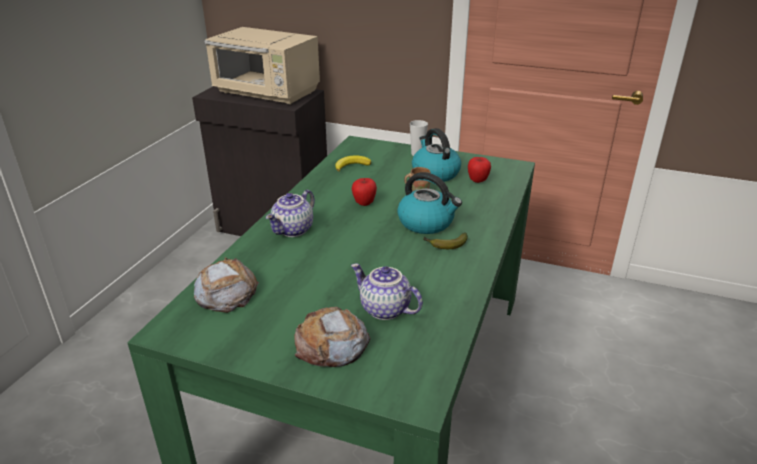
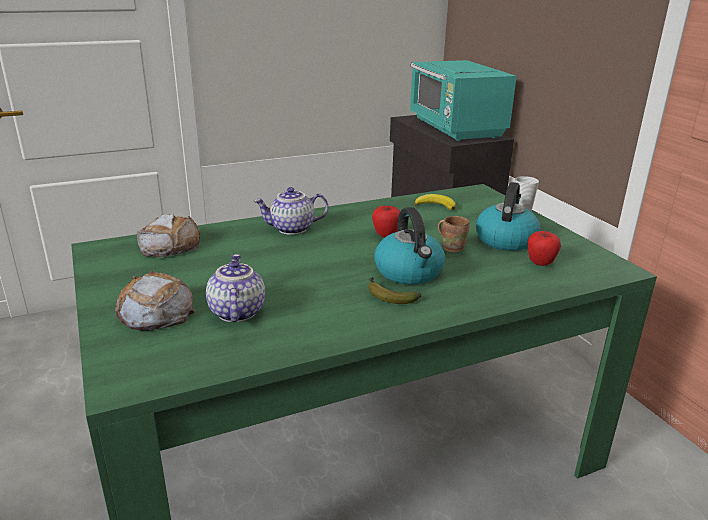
camera: 45 degrees right, 5 degrees down
beige microwave [204,27,320,105] -> turquoise microwave [409,60,517,141]

